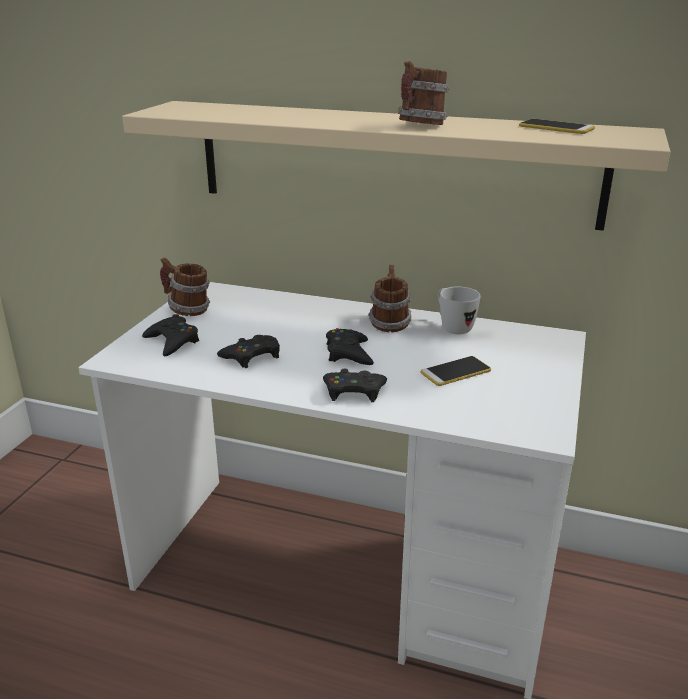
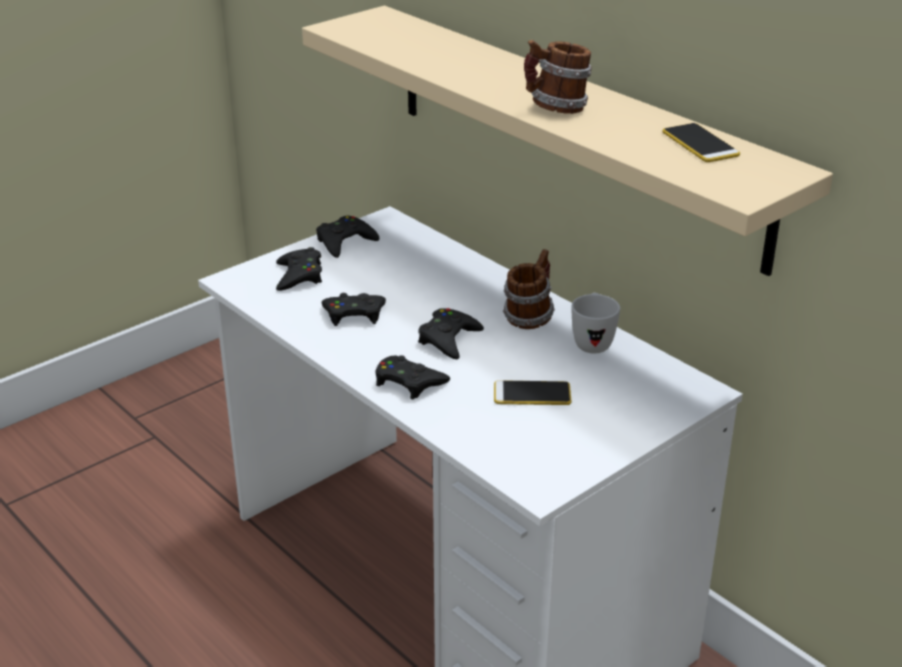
camera: 30 degrees right, 5 degrees up
mug [160,258,210,316] -> black game controller [316,216,379,258]

